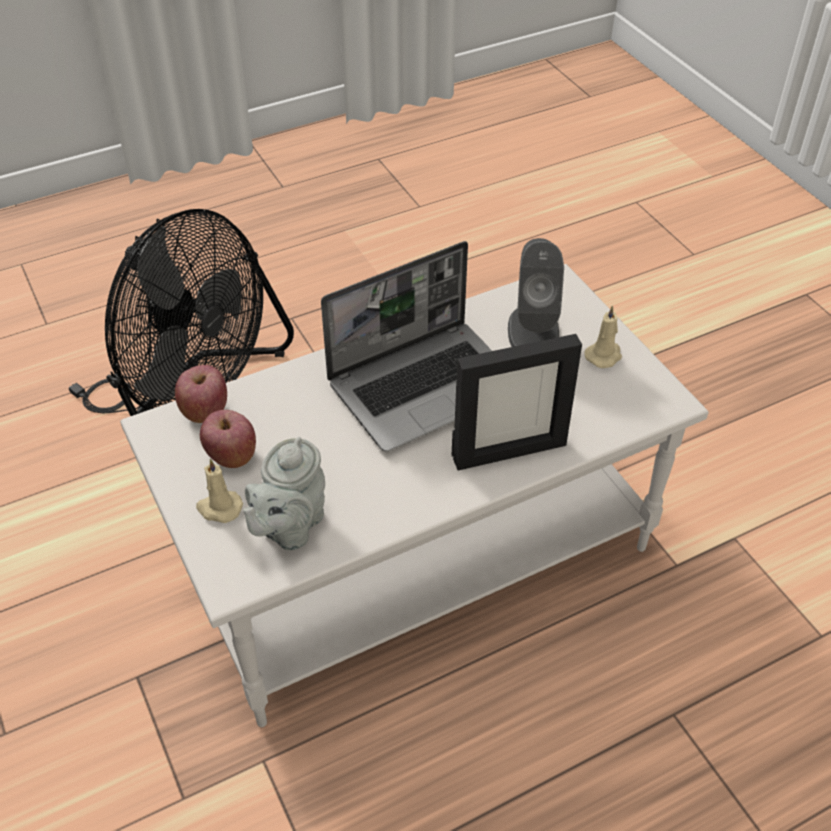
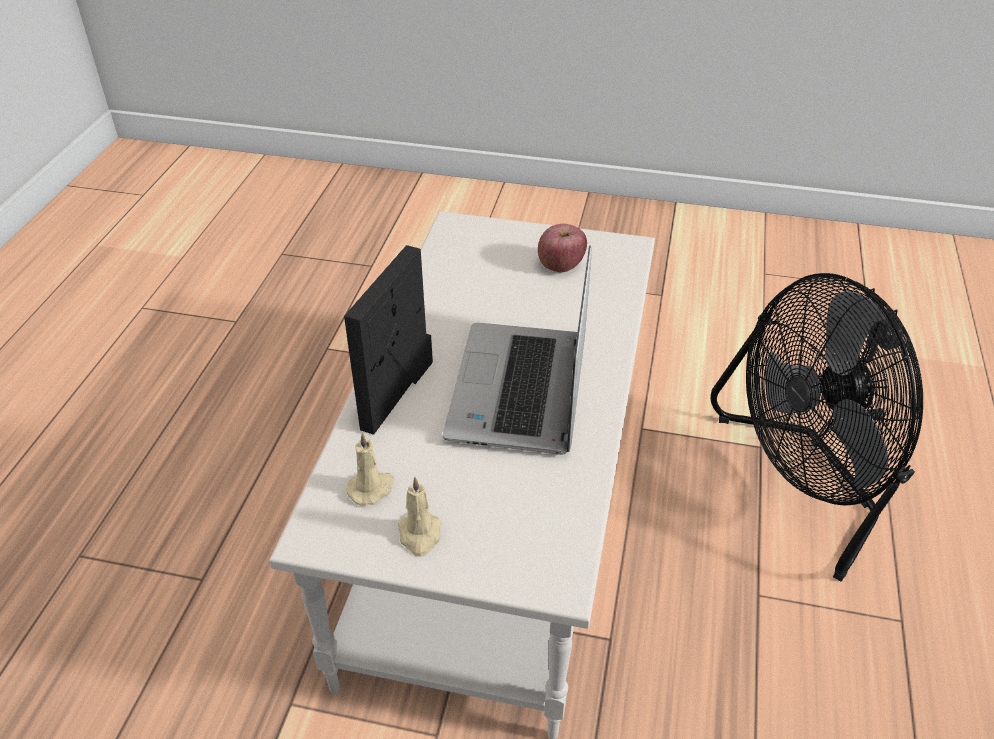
camera: 130 degrees right, 5 degrees down
apple [175,365,227,423] -> none
beige candle [196,458,243,523] -> beige candle moved to [347,432,394,506]
grey teapot [243,437,325,551] -> none
grey speaker [508,238,564,347] -> none

